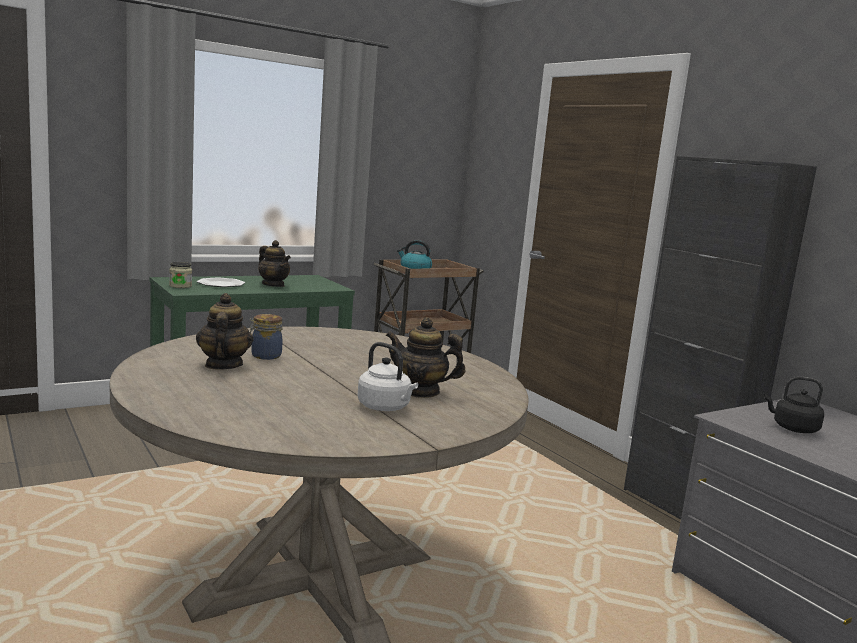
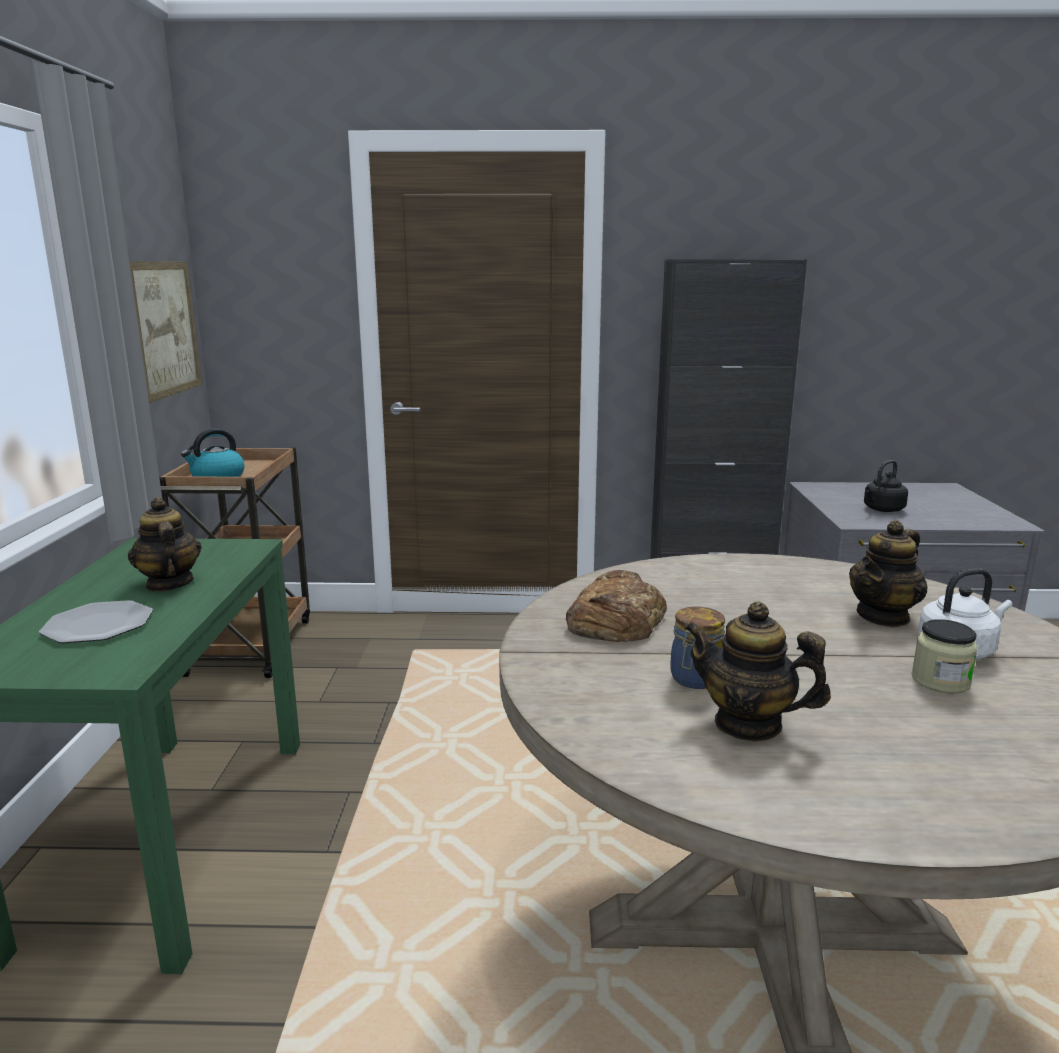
camera: 55 degrees left, 5 degrees up
jar [169,262,192,288] -> jar moved to [912,619,978,693]
teapot [258,240,291,287] -> teapot turned 105 degrees counterclockwise [128,497,202,592]
none -> picture [129,261,202,403]
none -> bread [566,570,667,642]

